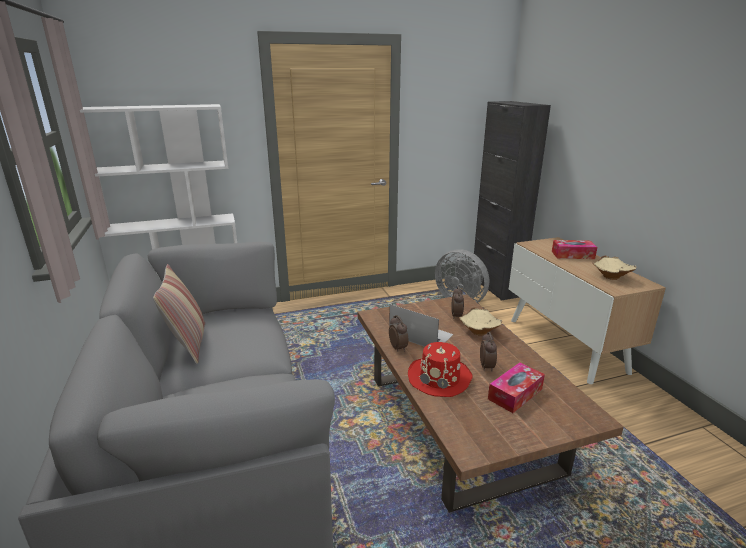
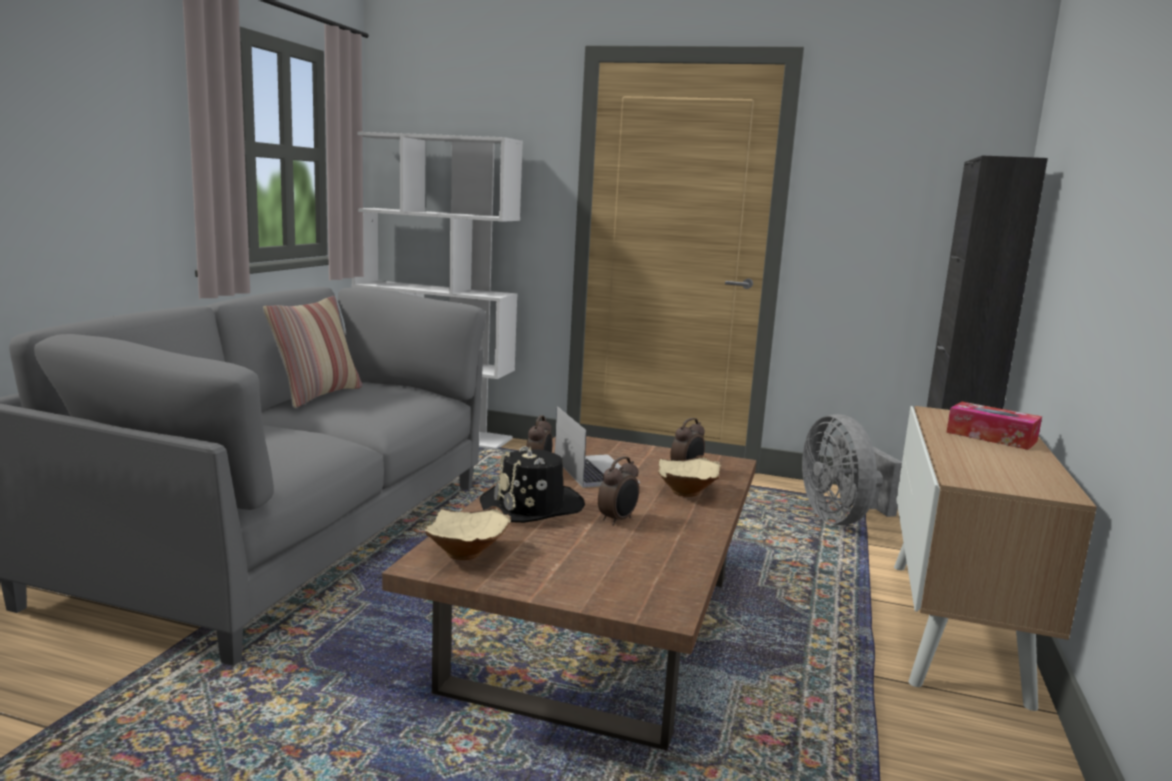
camera: 35 degrees right, 10 degrees down
red hat [408,342,473,397] -> black hat [479,446,585,523]
tissue box [488,362,545,413] -> none
beige bowl [593,256,637,280] -> beige bowl moved to [424,506,511,560]

